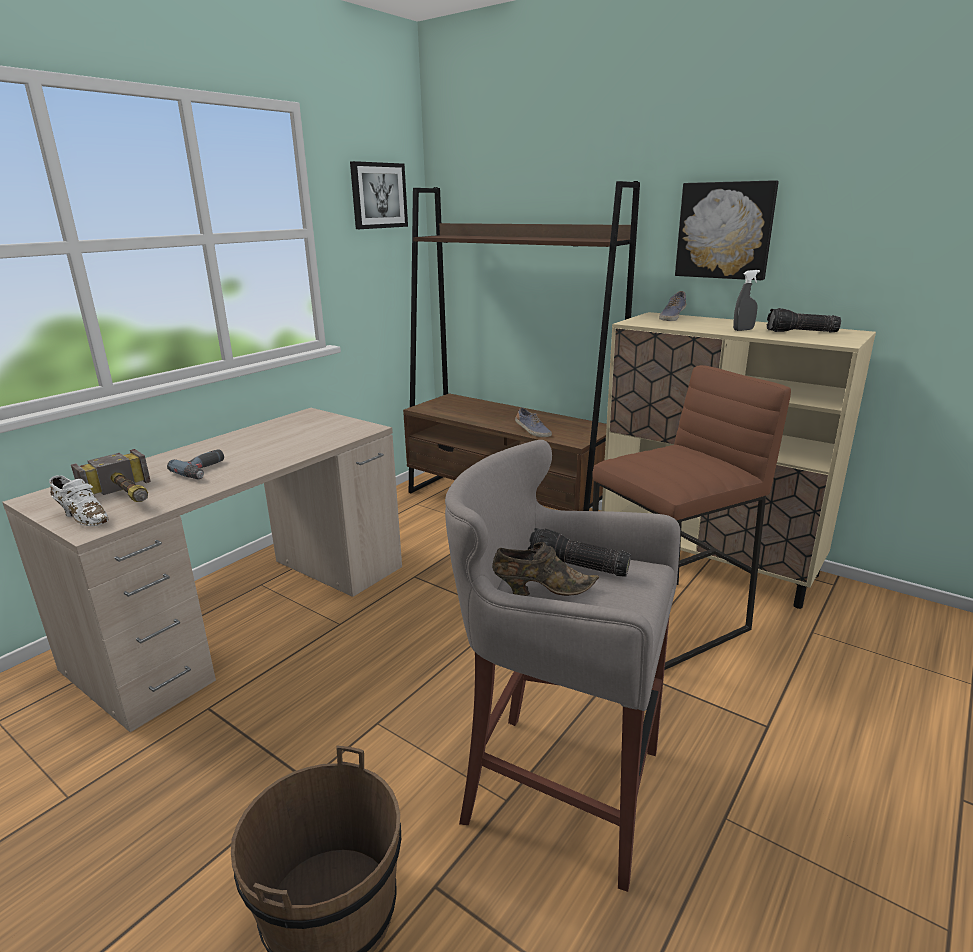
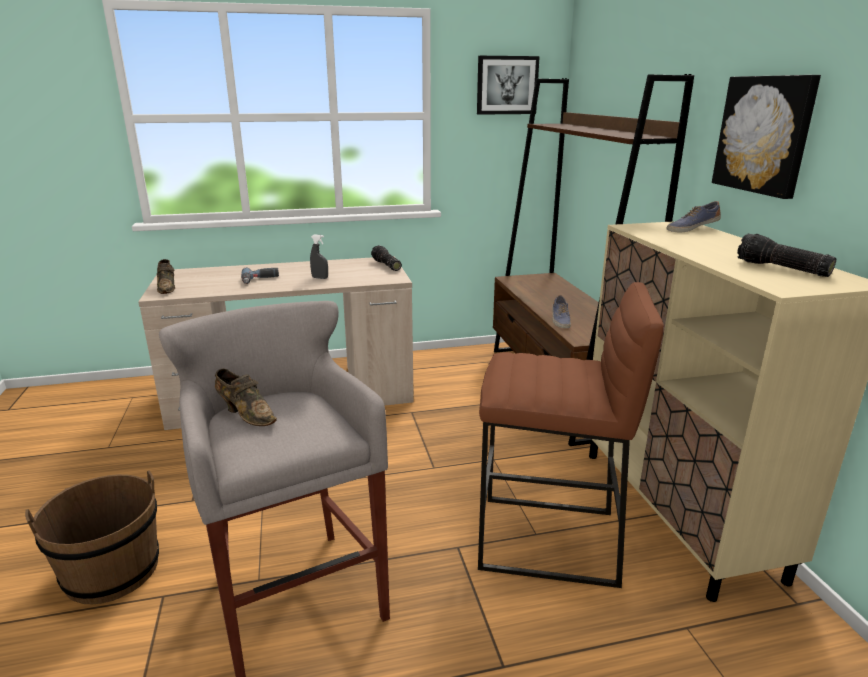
camera: 40 degrees right, 0 degrees up
white shoe [49,475,108,526] -> brown shoe [157,259,175,294]
hammer [71,449,151,502] -> none
flashlight [528,528,631,577] -> flashlight moved to [371,245,402,271]
grey spray bottle [733,270,760,331] -> grey spray bottle moved to [310,234,328,279]

